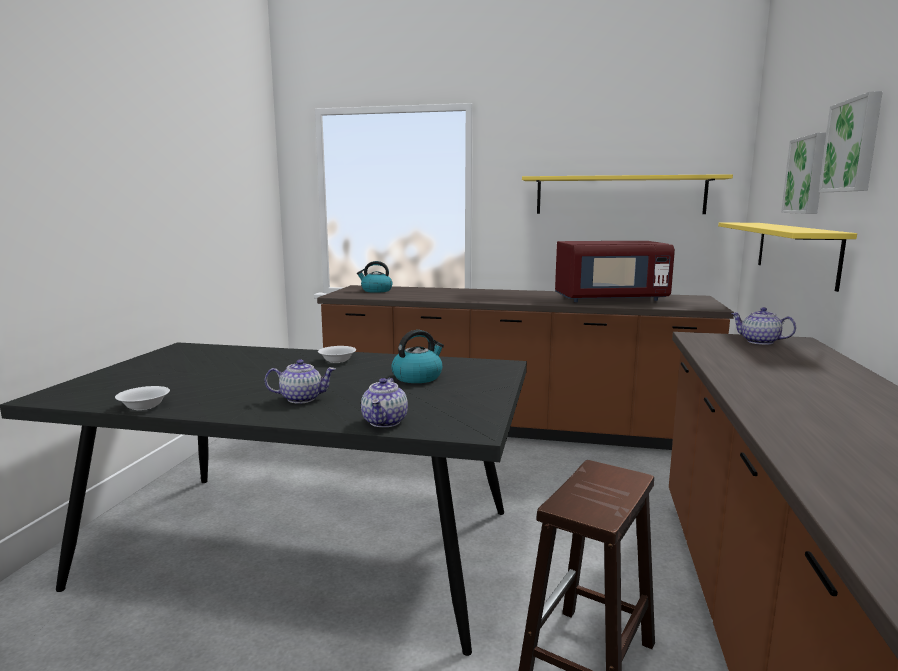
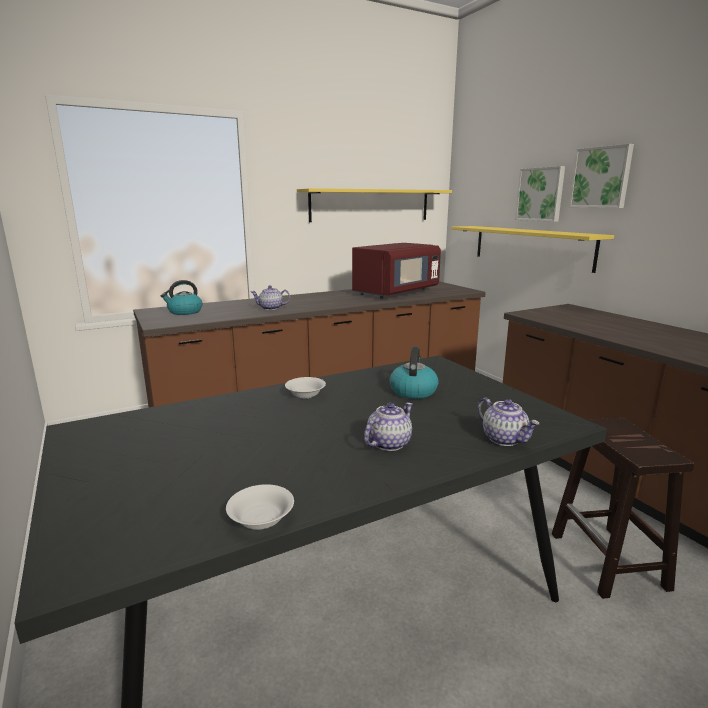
camera: 40 degrees left, 5 degrees up
teapot [731,307,796,345] -> teapot moved to [251,285,290,310]

